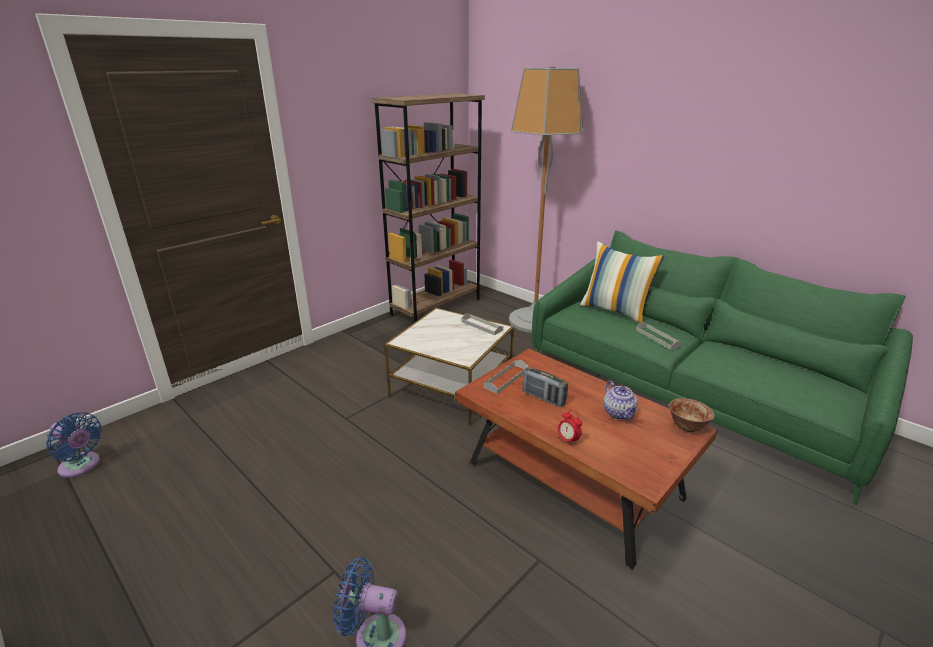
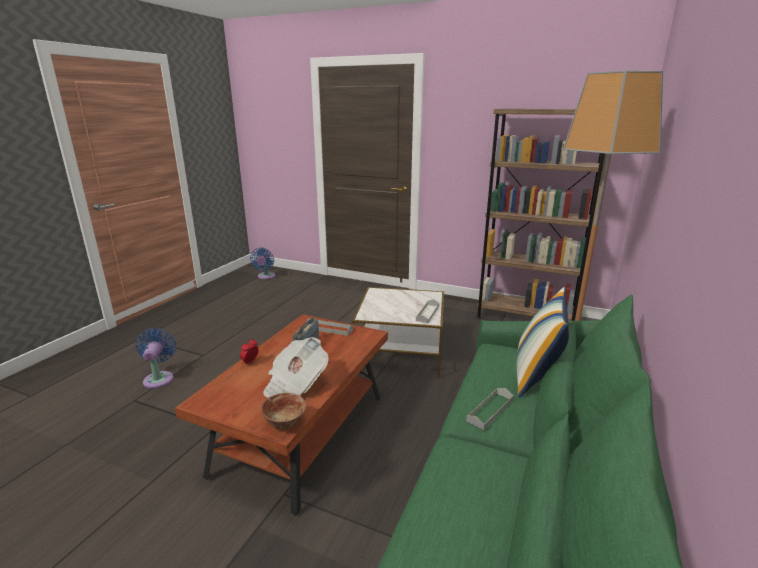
camera: 70 degrees right, 5 degrees down
teapot [603,381,638,420] -> newspaper [263,337,329,398]

